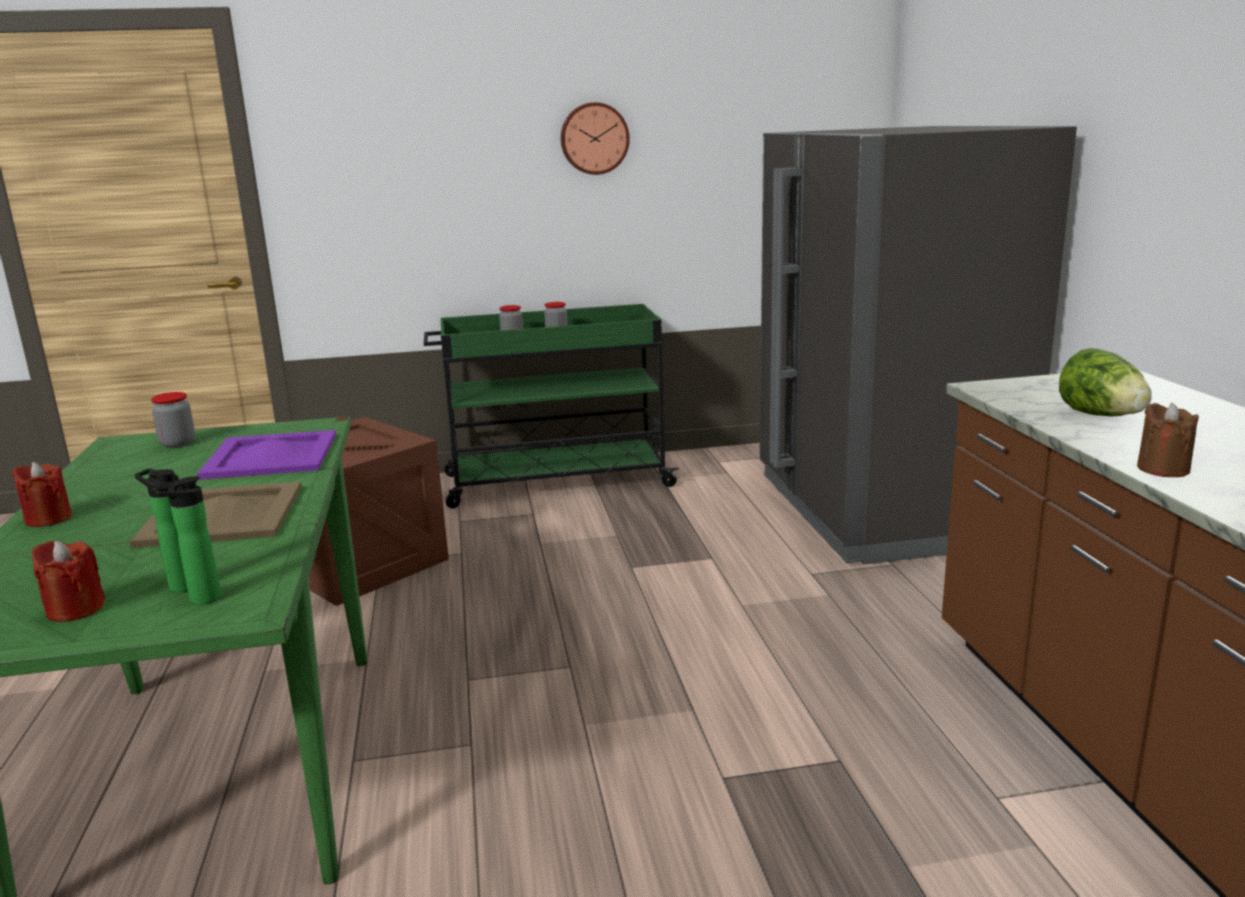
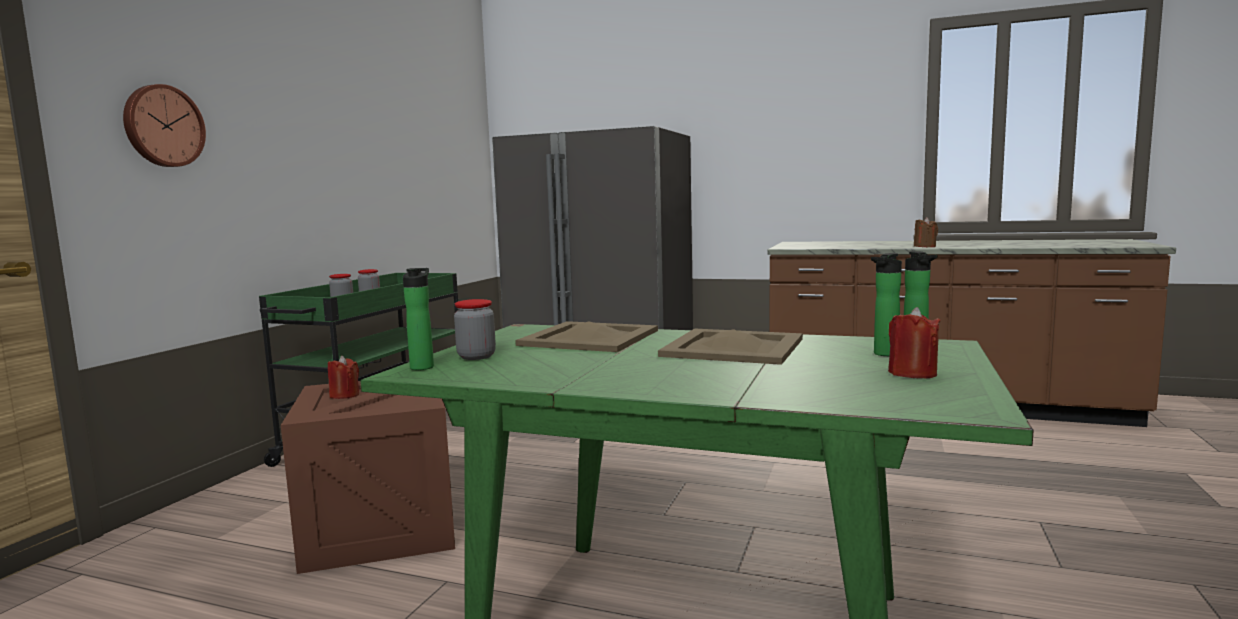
camera: 60 degrees left, 10 degrees down
red candle [12,462,72,527] -> red candle moved to [328,356,359,399]
purple tray [197,430,336,480] -> beige tray [515,321,658,352]
wall clock [561,102,630,175] -> wall clock moved to [123,84,206,167]
lettuce [1059,348,1152,416] -> none
none -> bottle [403,268,434,370]

